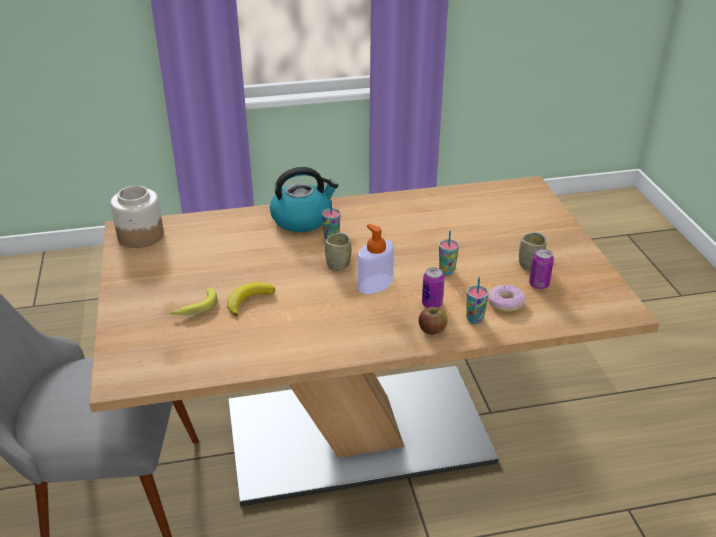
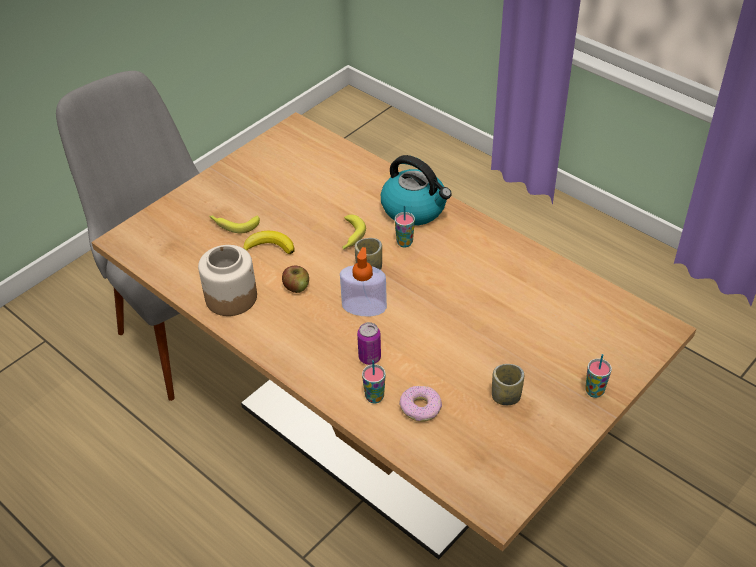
camera: 55 degrees right, 10 degrees up
jar [110,186,164,248] -> jar moved to [198,245,257,316]
apple [419,307,448,335] -> apple moved to [282,265,309,293]
cup [439,231,459,275] -> cup moved to [585,354,612,398]
can [529,249,554,289] -> none
none -> banana [343,215,366,250]

